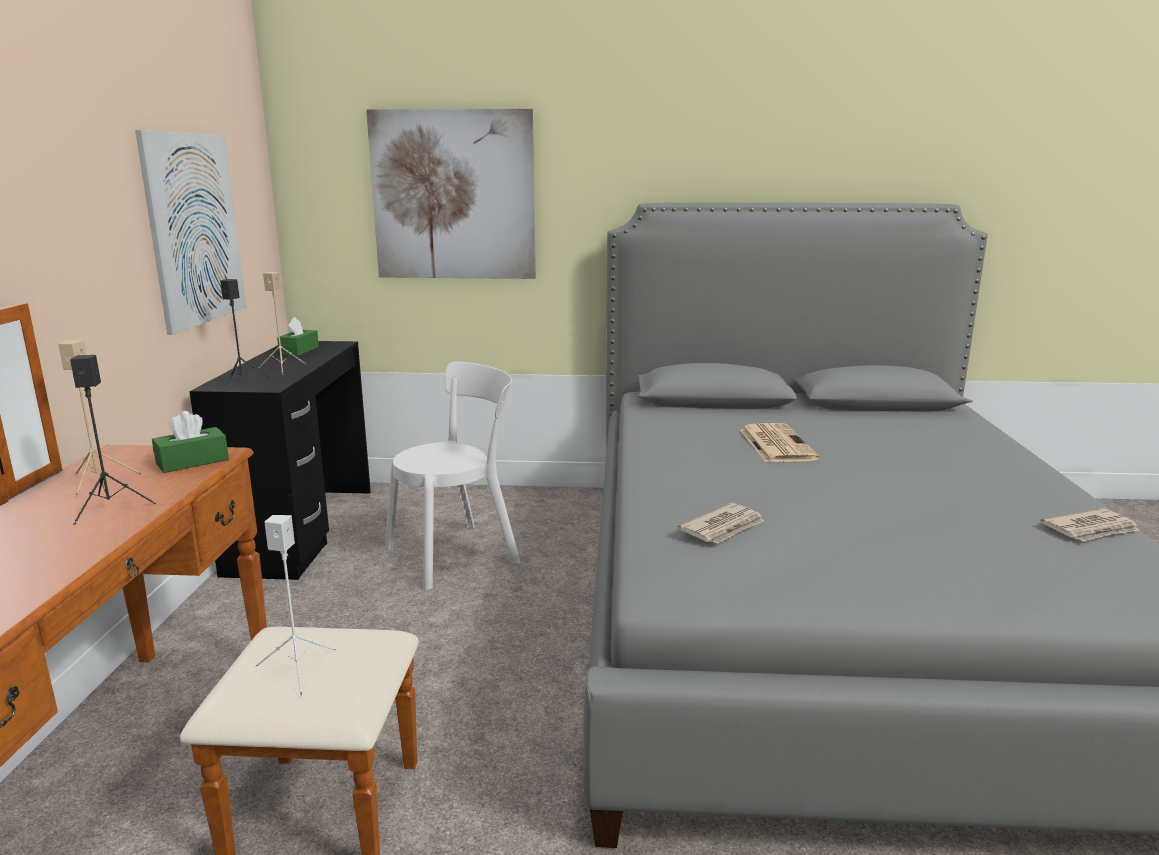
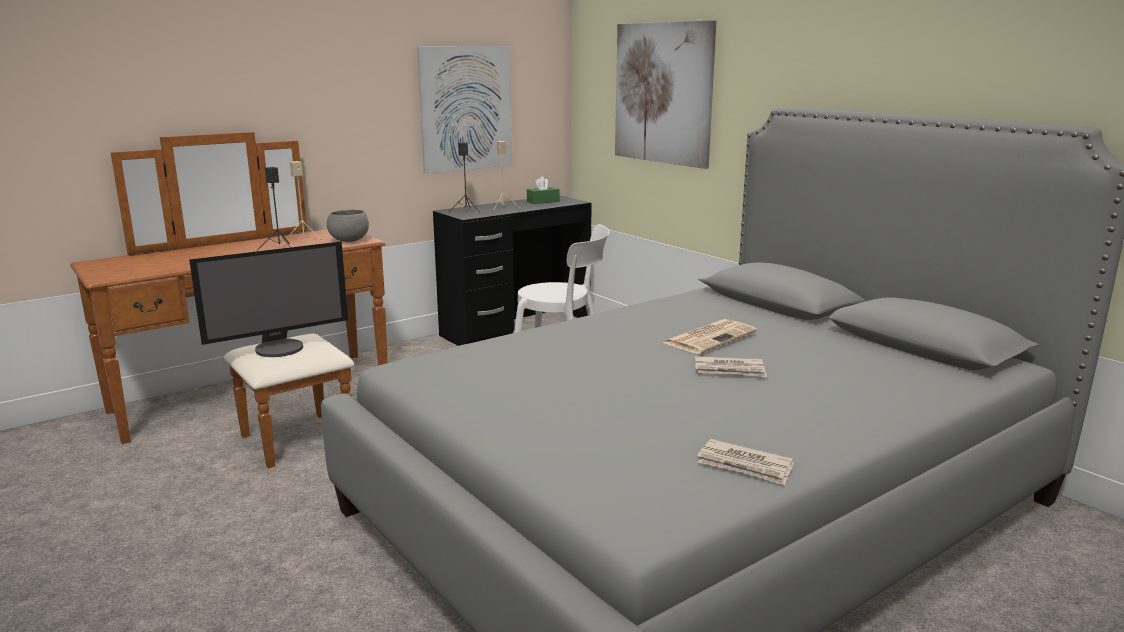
camera: 50 degrees right, 0 degrees up
green tissue box [152,411,229,473] -> grey bowl [327,209,369,242]
white speaker [255,515,337,696] -> monitor [189,241,348,357]
newspaper [678,503,764,544] -> newspaper moved to [695,356,767,377]

